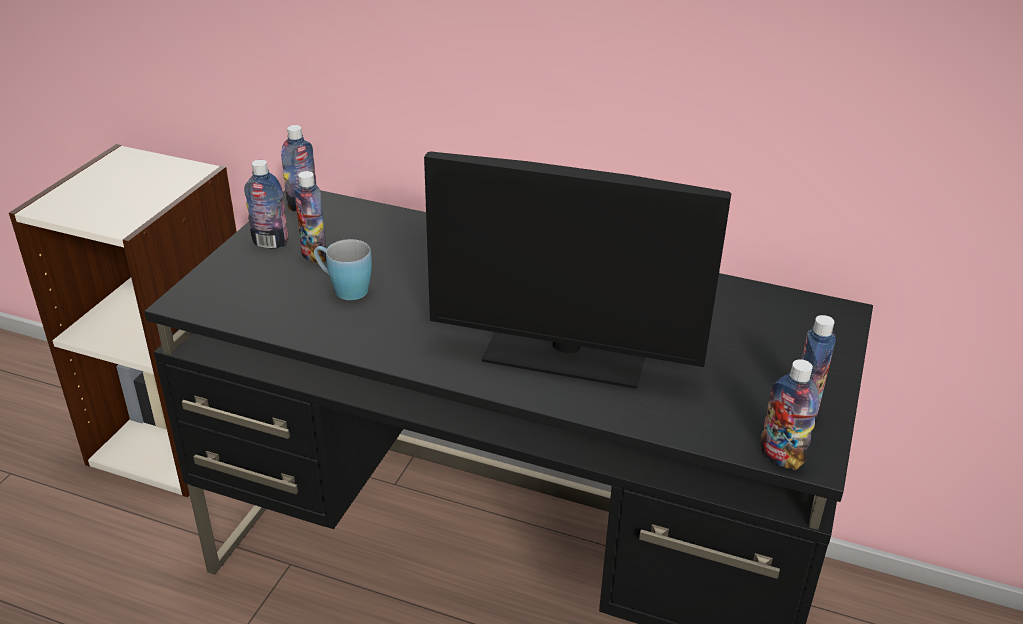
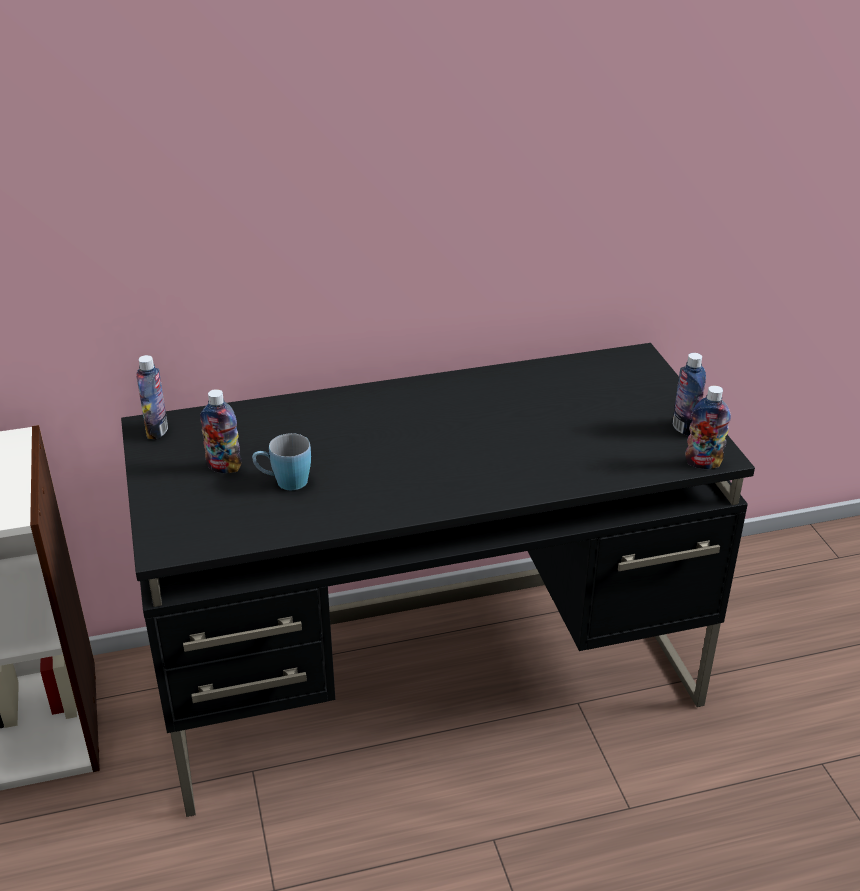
camera: 35 degrees left, 0 degrees up
bottle [244,160,289,248] -> none
monitor [424,151,731,389] -> none

